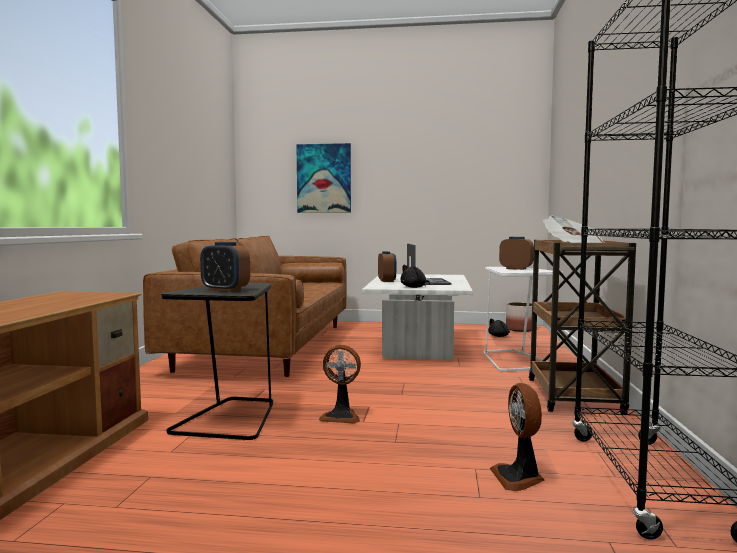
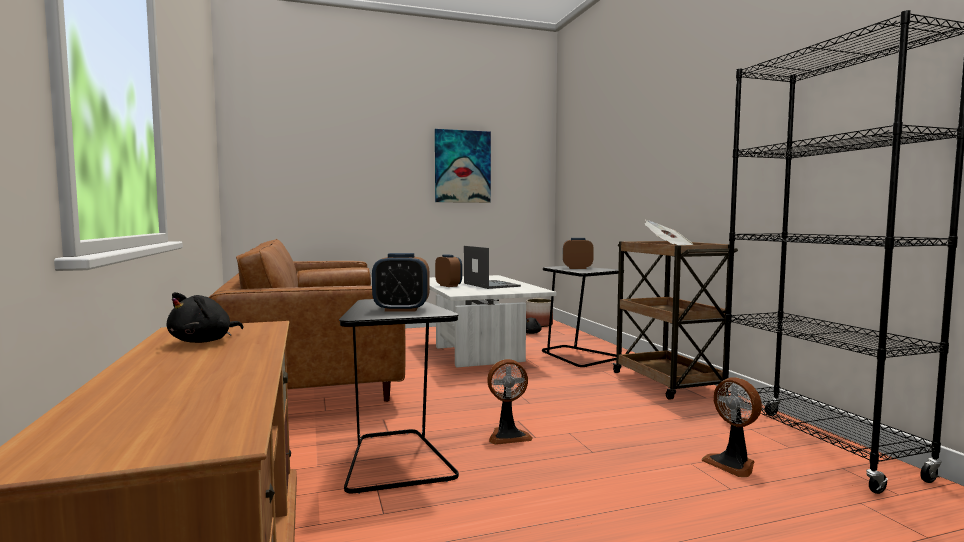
camera: 25 degrees left, 0 degrees up
picture [296,143,351,213] -> picture moved to [435,129,491,203]
black plush toy [401,265,430,288] -> black plush toy moved to [167,292,243,343]
white side table [483,267,564,372] -> black side table [542,266,618,367]

